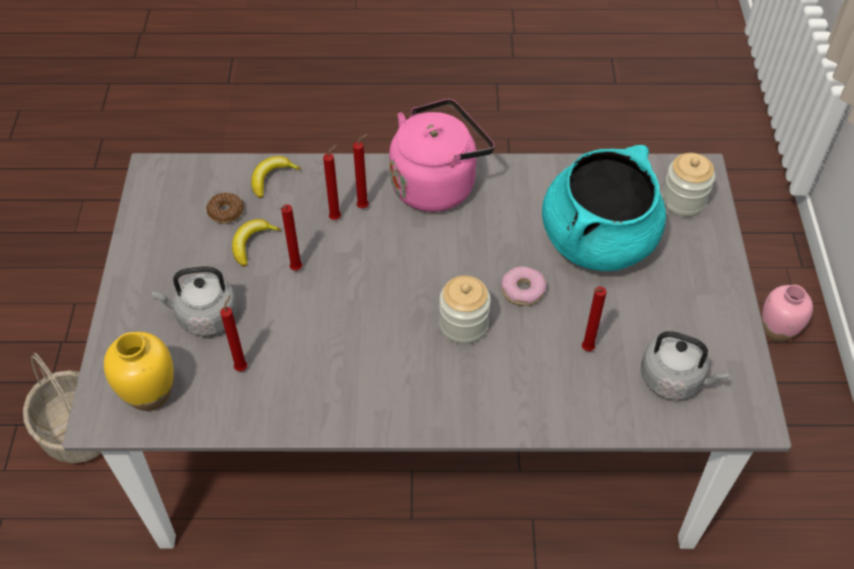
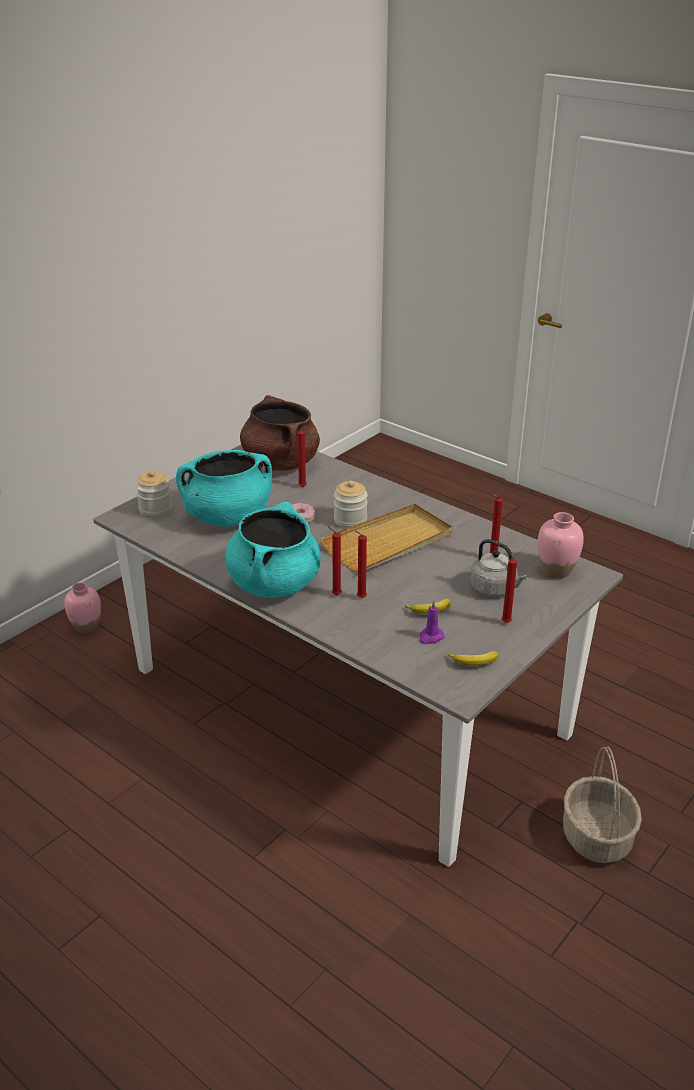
camera: 140 degrees left, 20 degrees down
yellow vase [104,332,174,411] -> pink vase [538,512,584,579]
donut [206,193,244,223] -> purple candle [420,600,445,644]
banana [251,156,301,198] -> banana moved to [448,651,498,665]
red candle [280,204,302,271] -> red candle moved to [502,551,522,623]
pink kettle [389,99,495,212] -> turquoise cooking pot [225,502,321,598]
grey kettle [641,331,729,400] -> brown cooking pot [240,395,320,471]
none -> beige tray [320,504,453,572]

